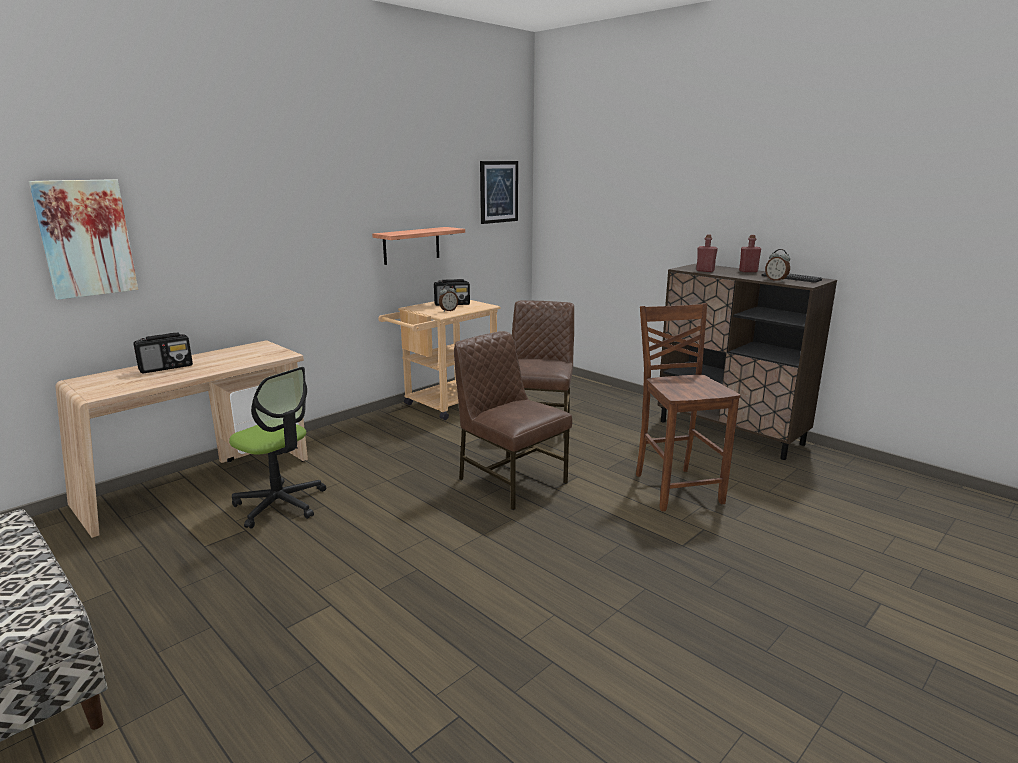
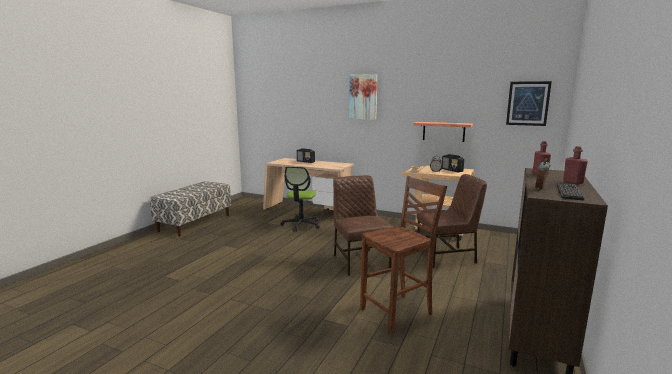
camera: 70 degrees right, 5 degrees down
picture [29,179,138,300] -> picture moved to [349,74,377,120]
brown chair [454,331,572,510] -> brown chair turned 45 degrees counterclockwise [333,175,393,276]

